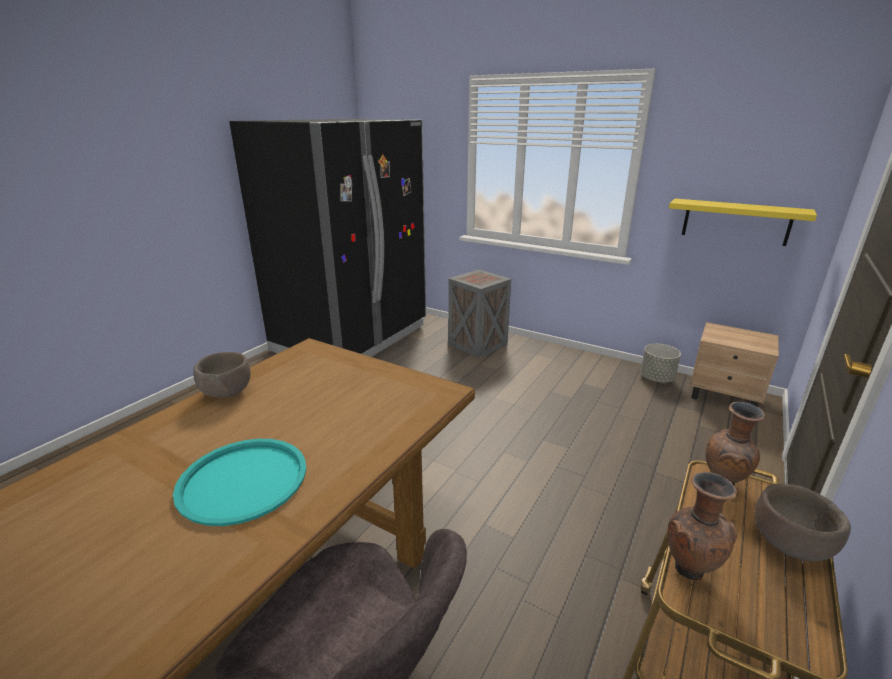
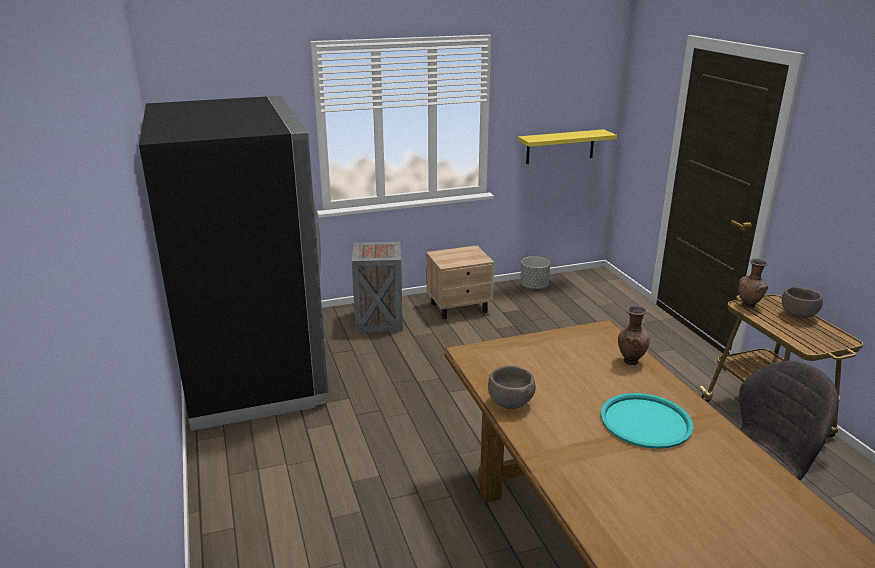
camera: 50 degrees left, 0 degrees up
brown vase [668,472,737,580] -> brown vase moved to [618,306,650,365]
beige nightstand [690,322,779,407] -> beige nightstand moved to [426,245,494,320]

